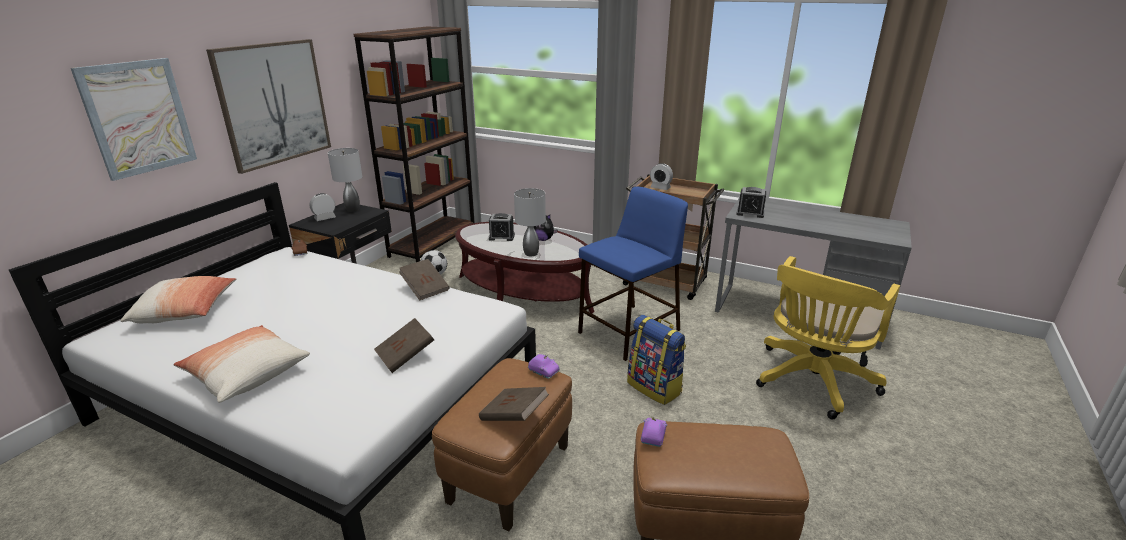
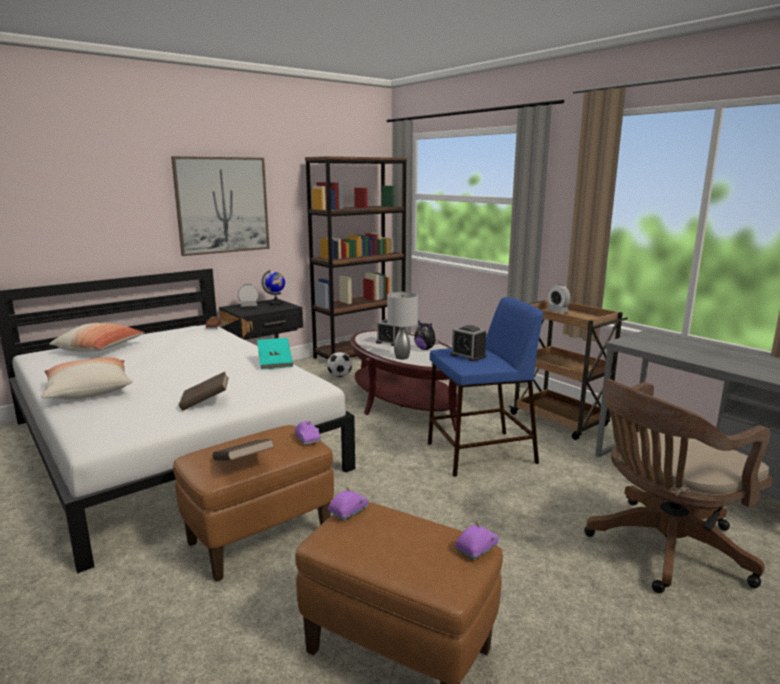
camera: 25 degrees right, 10 degrees down
picture [71,58,197,181] -> none
grey table lamp [328,148,363,212] -> globe [261,270,285,305]
brown book [399,259,450,301] -> turquoise book [257,338,293,370]
backpack [627,315,686,405] -> none
alarm clock [736,187,766,218] -> alarm clock moved to [450,325,487,362]
yellow office chair [756,256,900,420] -> brown office chair [584,379,772,593]
none -> purple toy car [455,522,499,559]

